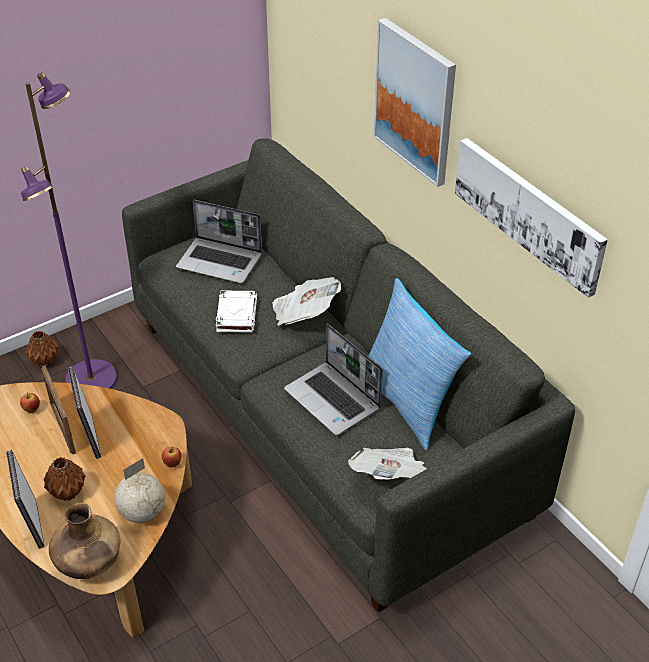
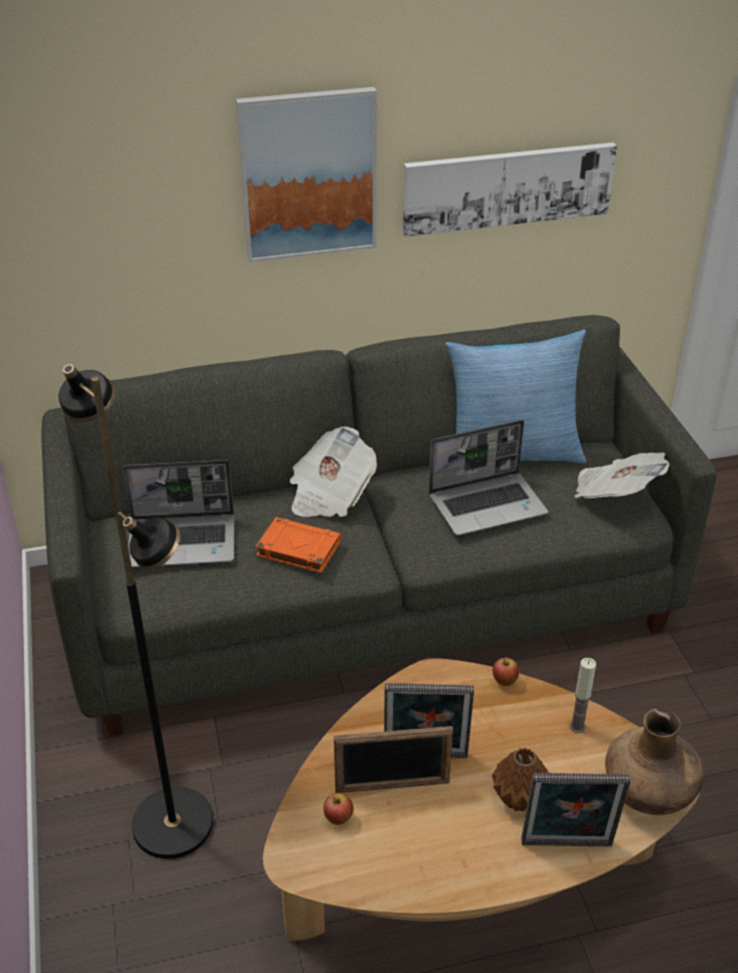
camera: 70 degrees left, 5 degrees down
purple floor lamp [21,72,117,389] -> black floor lamp [59,364,213,859]
brown vase [26,331,59,367] -> none
globe [114,458,165,523] -> candle [570,658,596,733]
laptop [176,200,262,284] -> laptop turned 45 degrees clockwise [123,460,234,567]
white book [216,290,257,333] -> orange book [255,517,341,573]

